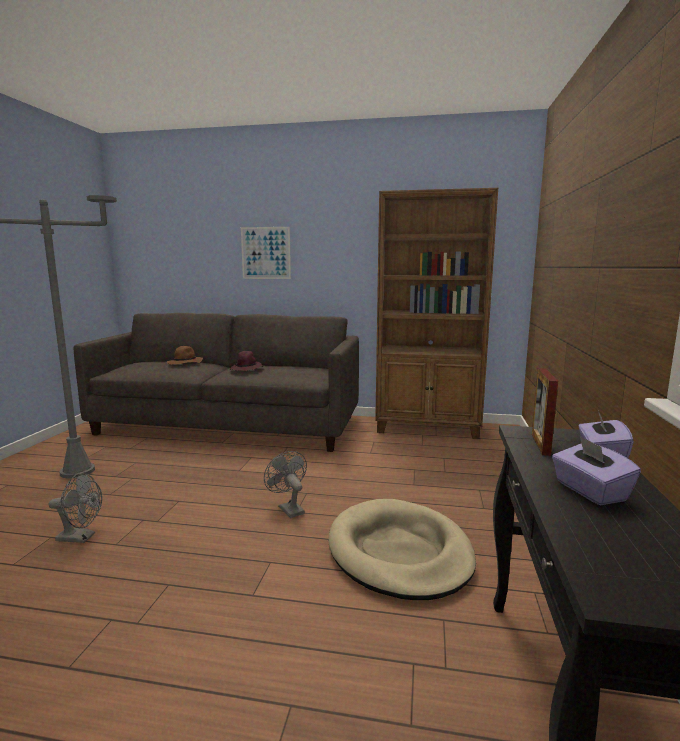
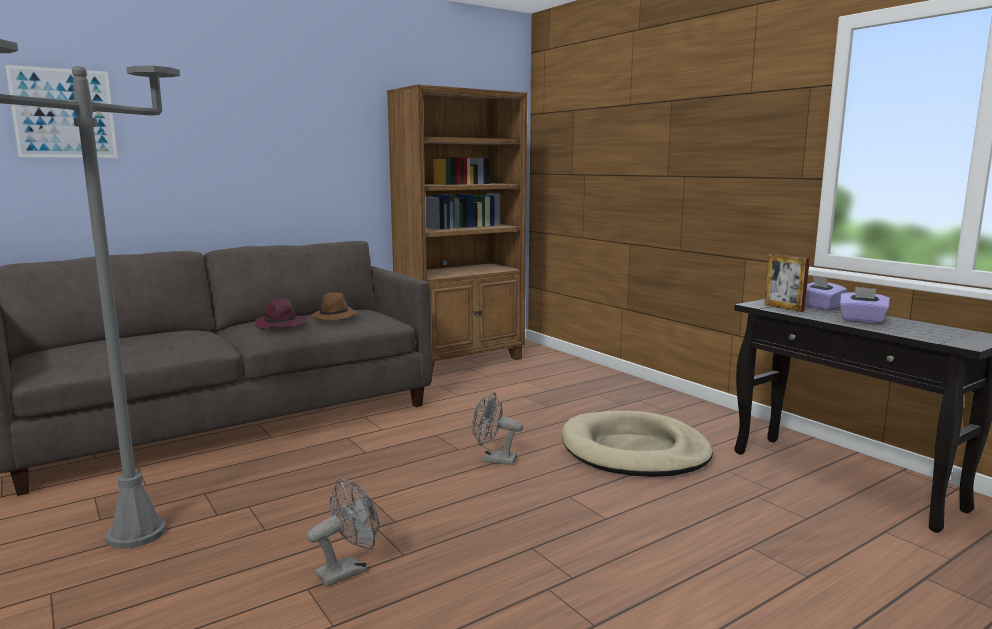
camera: 45 degrees left, 0 degrees up
brown hat [167,346,203,364] -> brown hat moved to [312,292,358,320]
picture [241,227,291,279] -> picture moved to [5,65,118,158]

